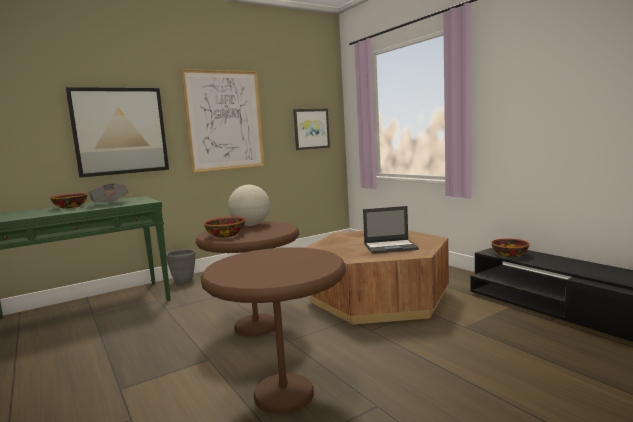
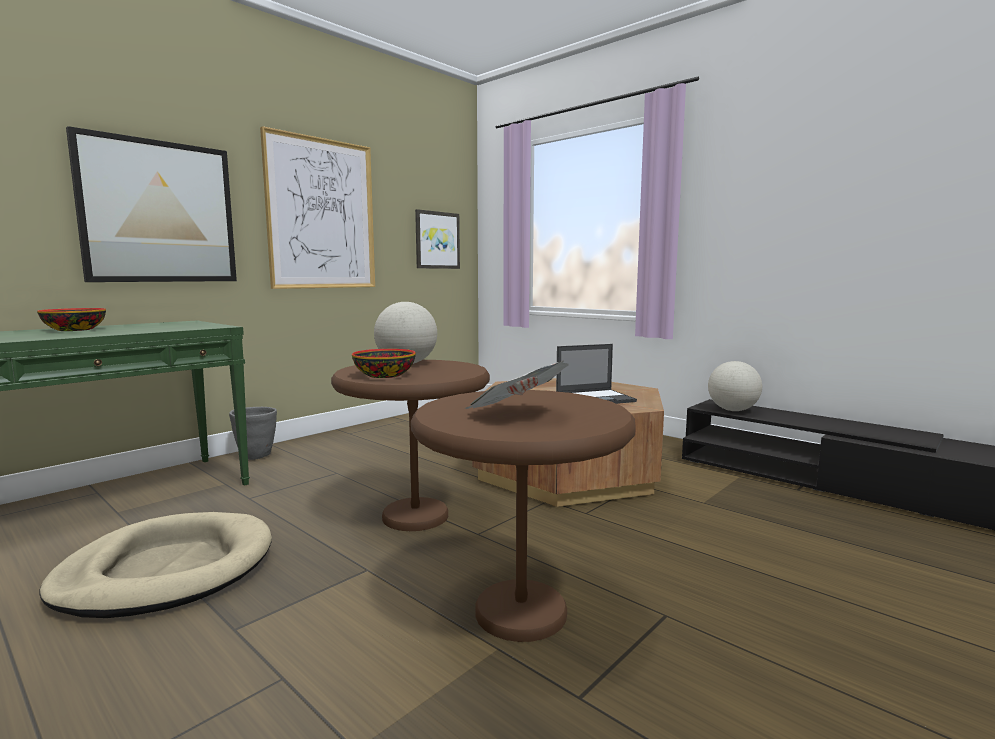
camera: 15 degrees left, 0 degrees up
newspaper [88,183,129,203] -> newspaper moved to [465,361,569,409]
bowl [491,239,529,257] -> globe [708,361,762,411]
none -> beige dog bed [39,512,272,618]

